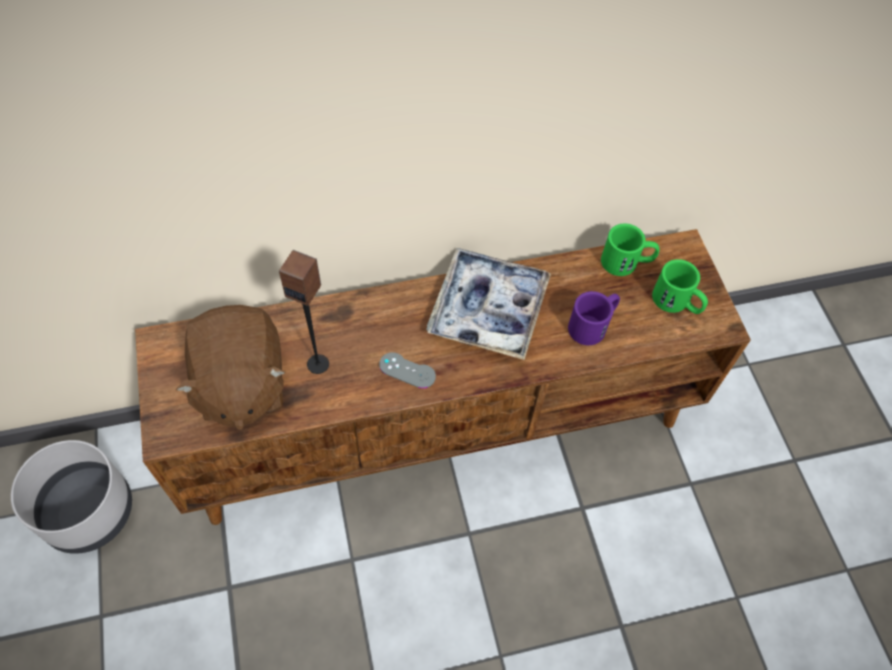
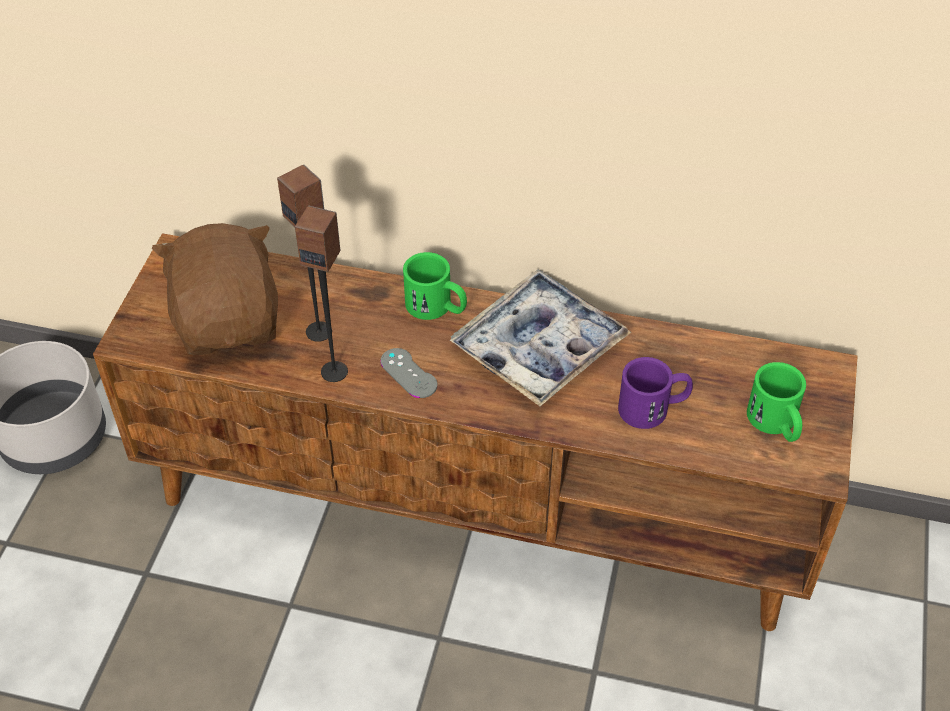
camera: 30 degrees right, 10 degrees down
brown plush toy [176,305,286,430] -> brown plush toy turned 150 degrees clockwise [151,223,278,355]
green mug [601,223,659,276] -> green mug moved to [403,252,467,320]
none -> speaker [295,205,348,382]

